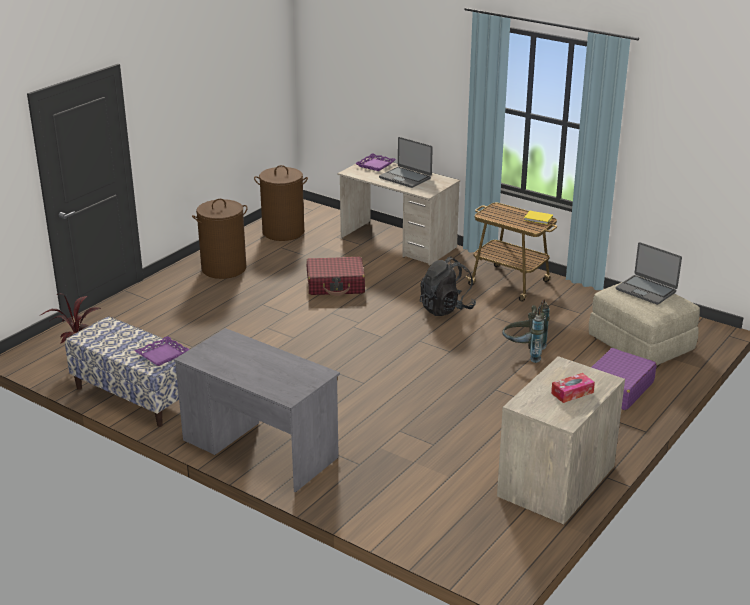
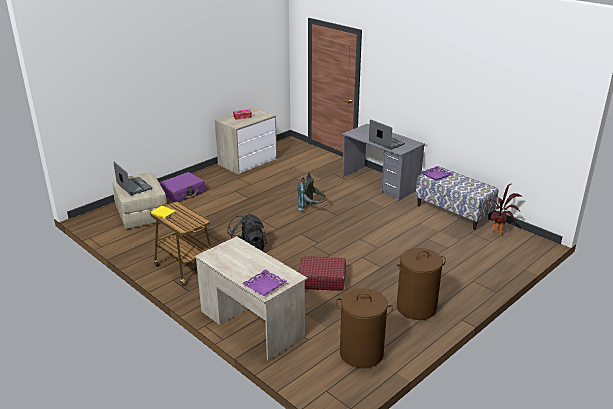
camera: 170 degrees left, 0 degrees up
laptop [379,137,433,188] -> laptop moved to [369,119,405,150]
grey backpack [502,300,550,363] -> grey backpack moved to [298,173,326,211]

